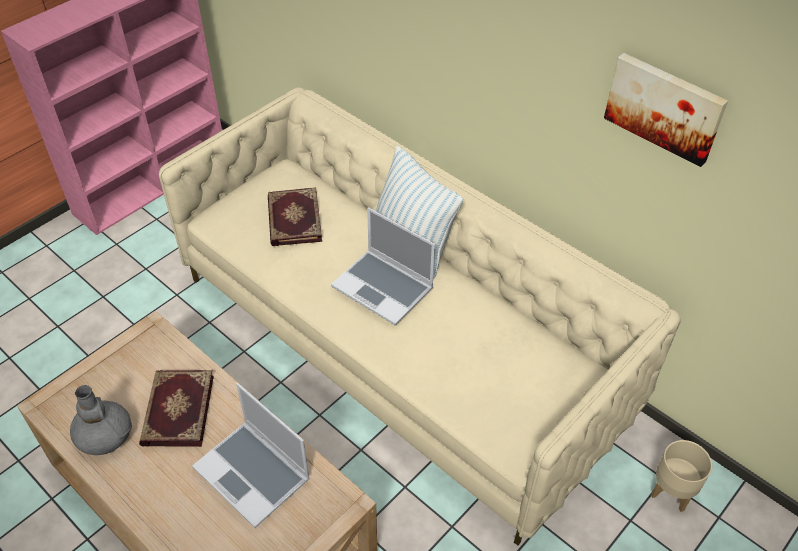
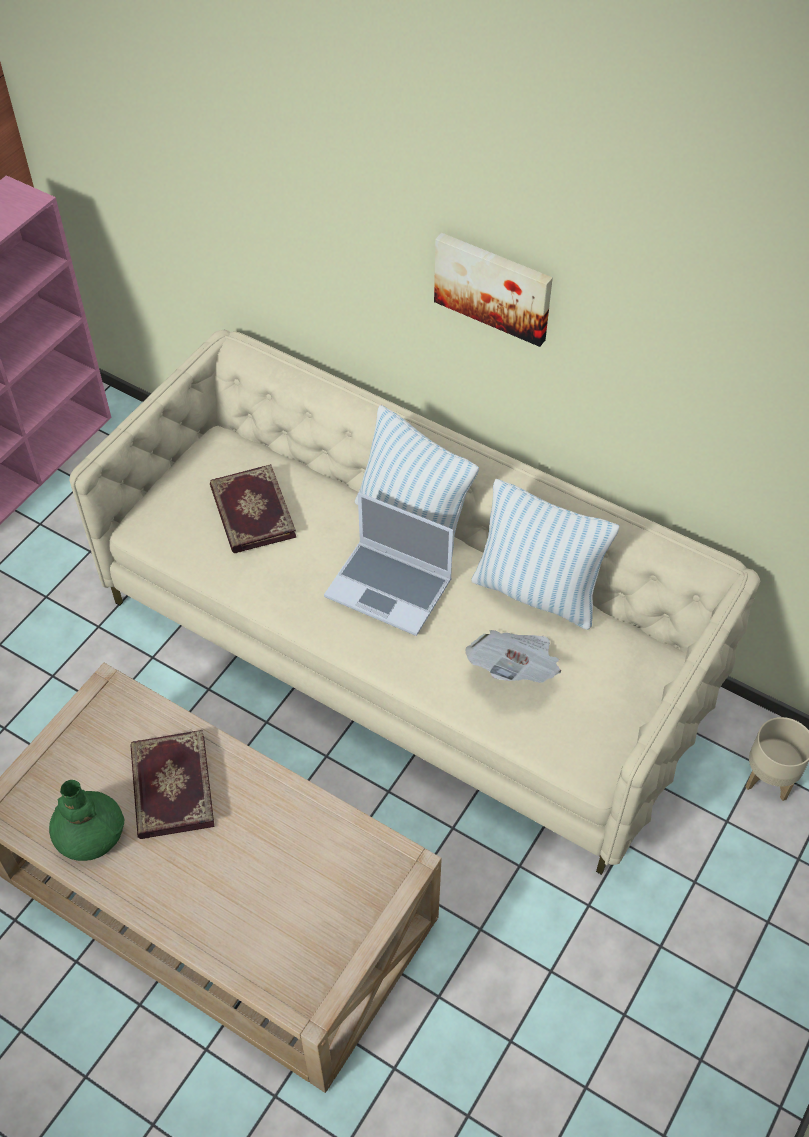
camera: 10 degrees left, 5 degrees up
grey vase [70,385,132,455] -> green vase [49,780,124,861]
laptop [192,383,310,528] -> none
picture [604,53,728,167] -> picture moved to [434,233,553,347]
none -> newspaper [465,630,561,683]
none -> pillow [471,479,619,630]

